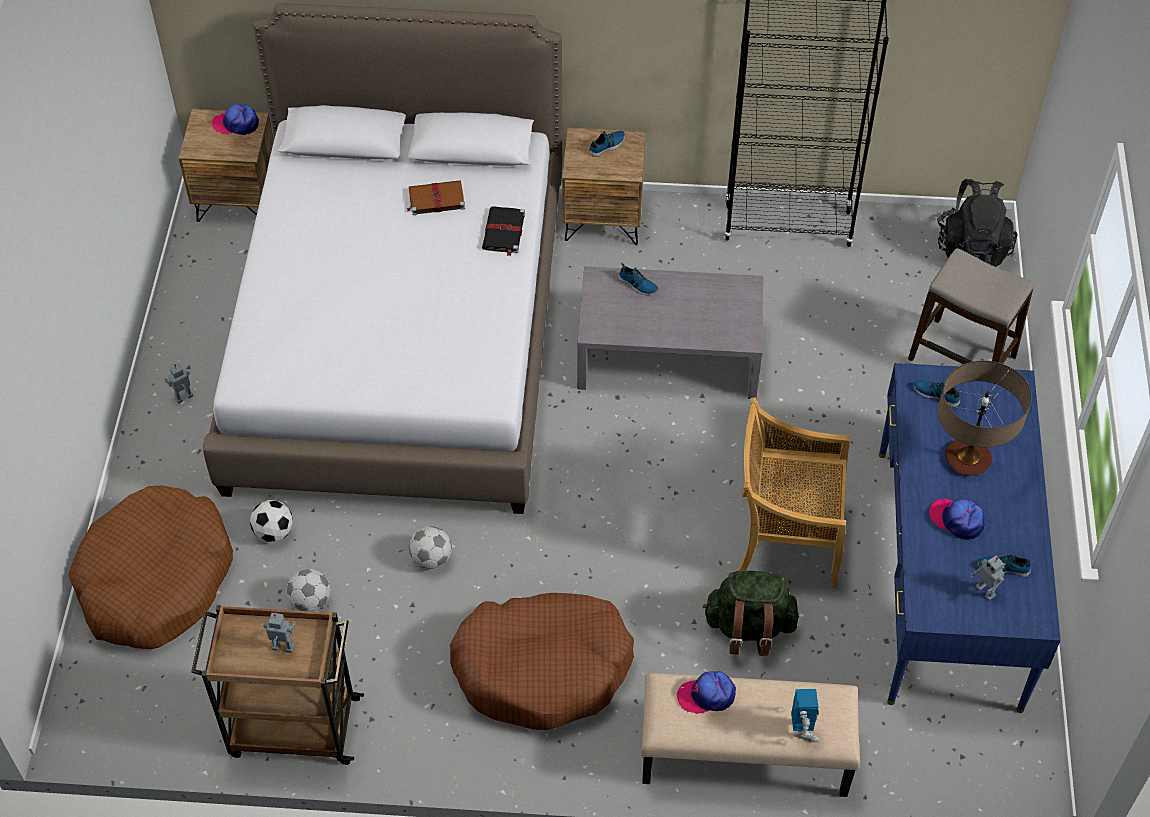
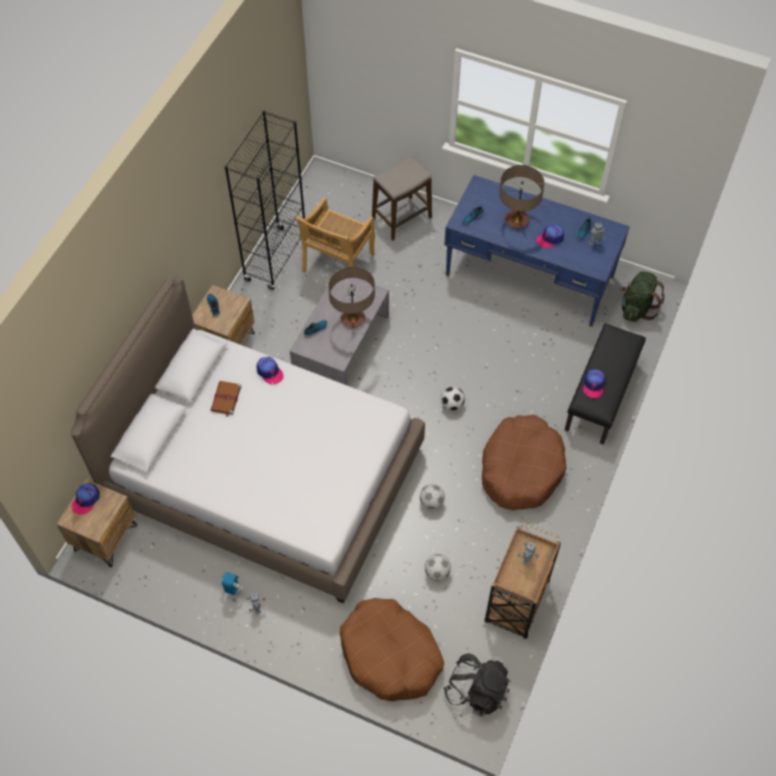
camera: 70 degrees left, 5 degrees up
football [250,500,293,542] -> football moved to [441,387,465,411]
black book [482,206,525,256] -> cap [257,357,284,385]
beige bench [641,673,860,797] -> black bench [565,323,646,445]
green backpack [703,570,799,656] -> green backpack moved to [621,271,665,322]
beige chair [737,397,850,589] -> beige chair moved to [296,197,375,273]
toy robot [791,689,820,742] -> toy robot moved to [220,572,245,597]
black backpack [937,179,1018,267] -> black backpack moved to [444,653,510,717]
none -> table lamp [329,267,375,328]

